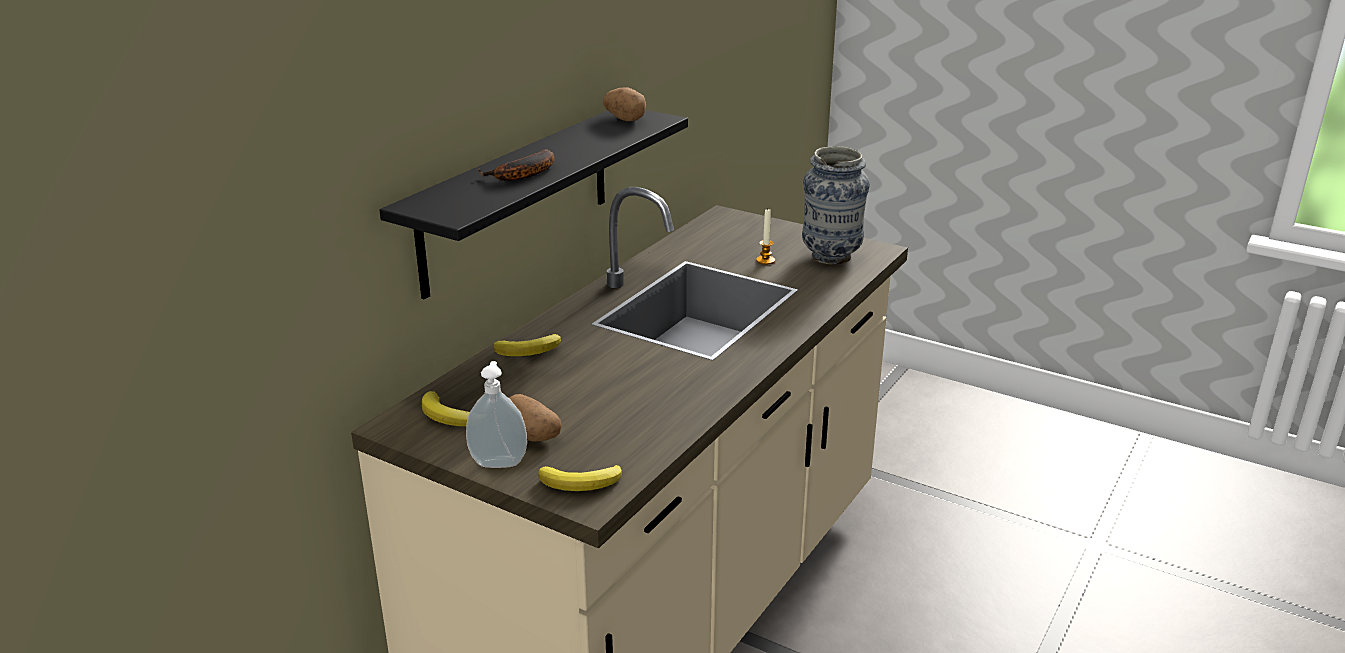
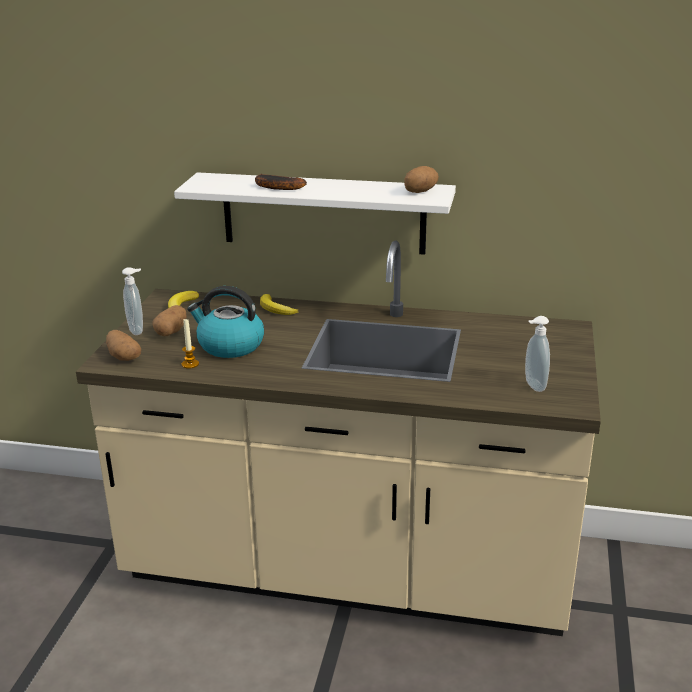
camera: 70 degrees right, 0 degrees up
black shelf [379,110,688,299] -> white shelf [174,172,456,255]
banana [538,465,622,491] -> potato [106,330,141,361]
candle [756,209,775,265] -> candle moved to [182,319,199,369]
vase [802,146,870,265] -> soap dispenser [525,316,550,392]
none -> kettle [187,286,264,358]

